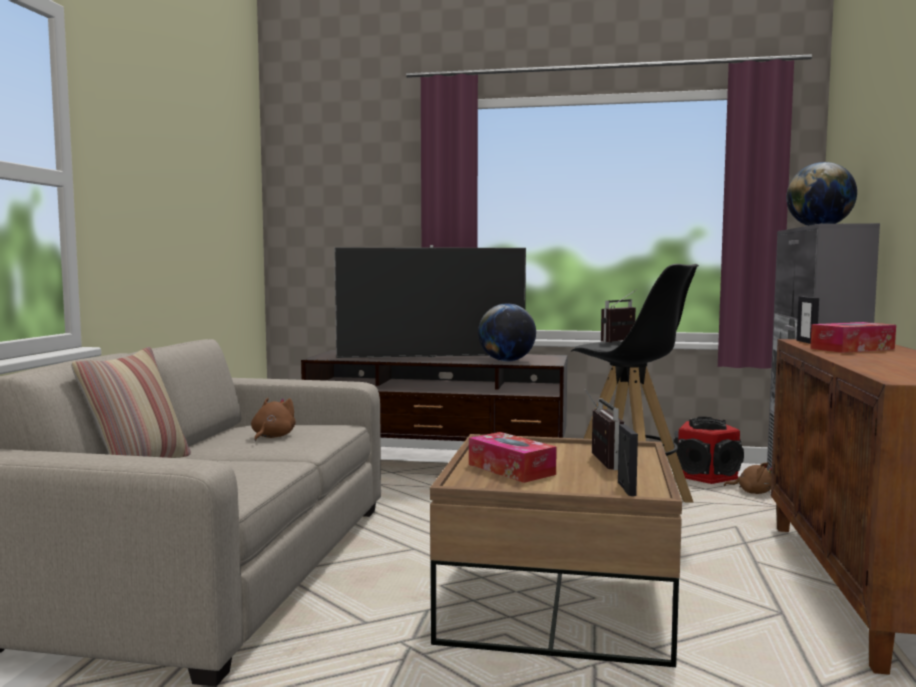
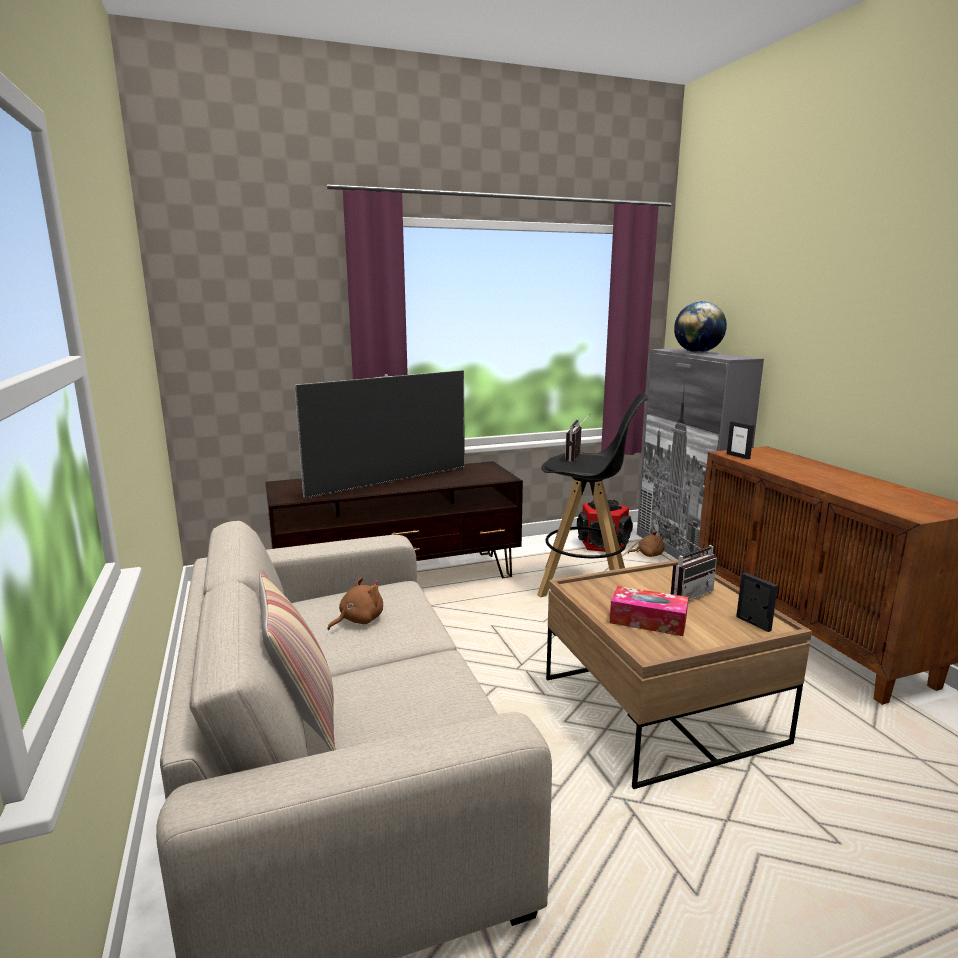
camera: 30 degrees left, 10 degrees up
brown plush toy [251,398,296,441] -> brown plush toy turned 60 degrees clockwise [328,577,383,630]
globe [478,303,536,362] -> none
radio [585,389,625,470] -> radio turned 90 degrees clockwise [671,533,717,601]
tissue box [810,322,896,353] -> none

